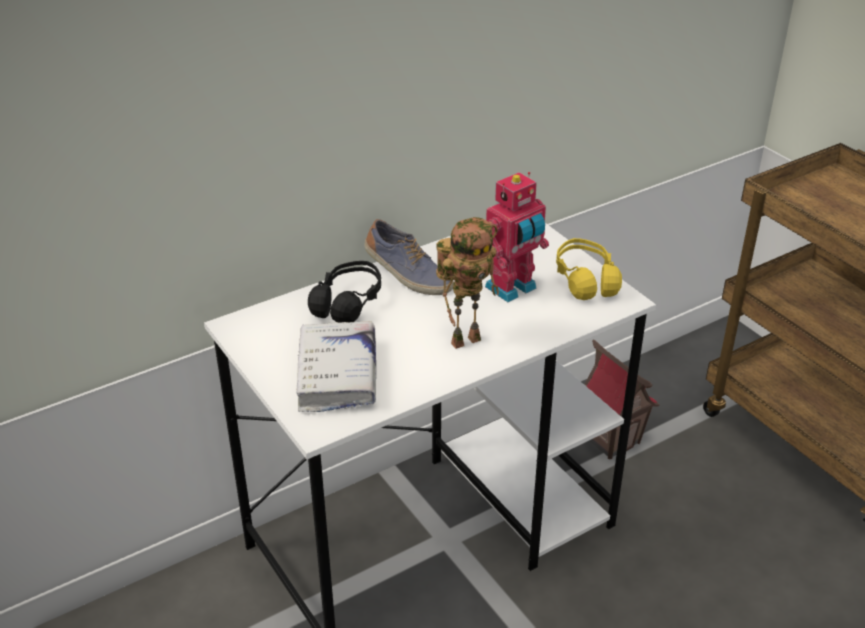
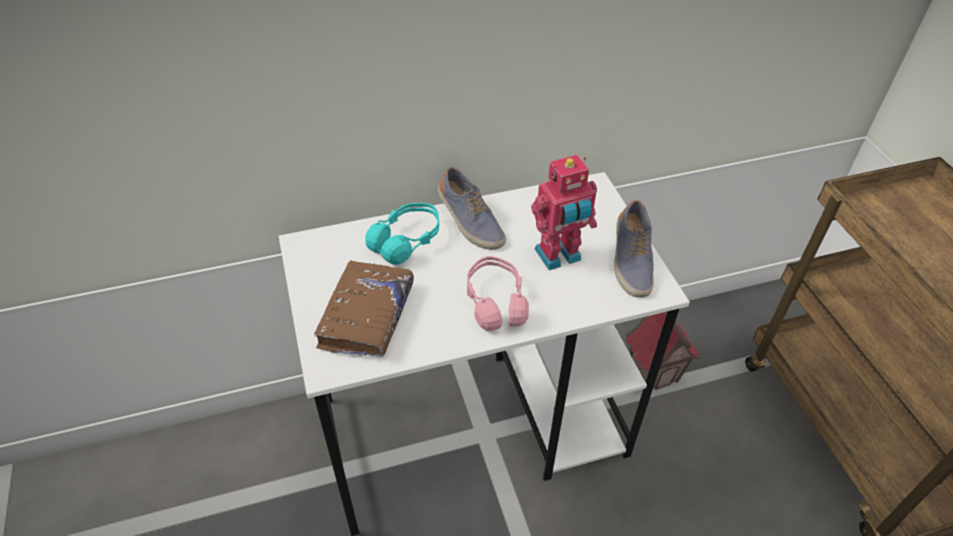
camera: 15 degrees right, 10 degrees up
white book [296,321,376,412] -> brown book [314,260,414,357]
black headphones [308,261,381,323] -> turquoise headphones [365,203,439,265]
toy robot [436,217,499,349] -> pink headphones [467,256,529,331]
yellow headphones [556,238,622,300] -> shoe [614,200,654,298]

